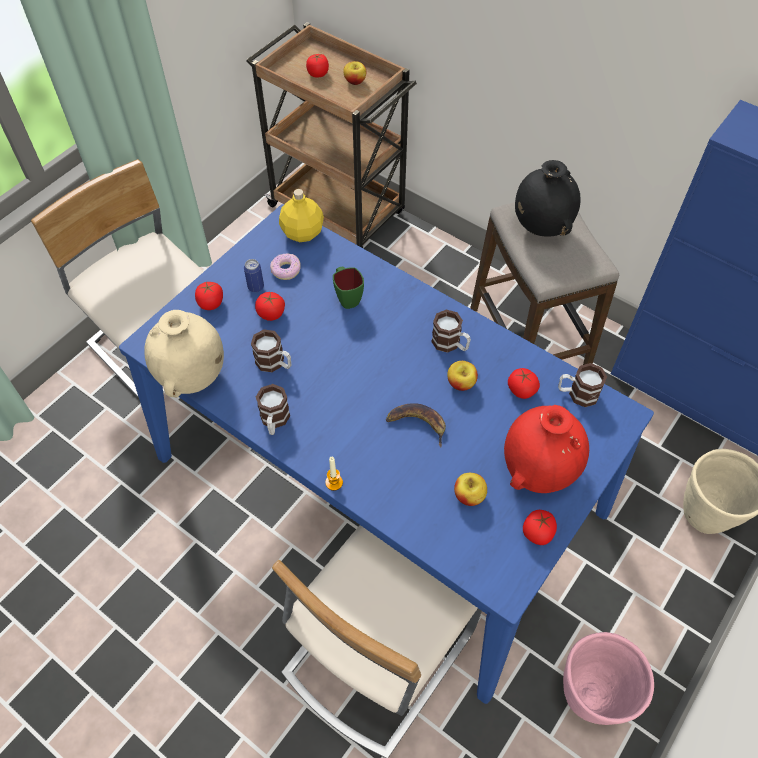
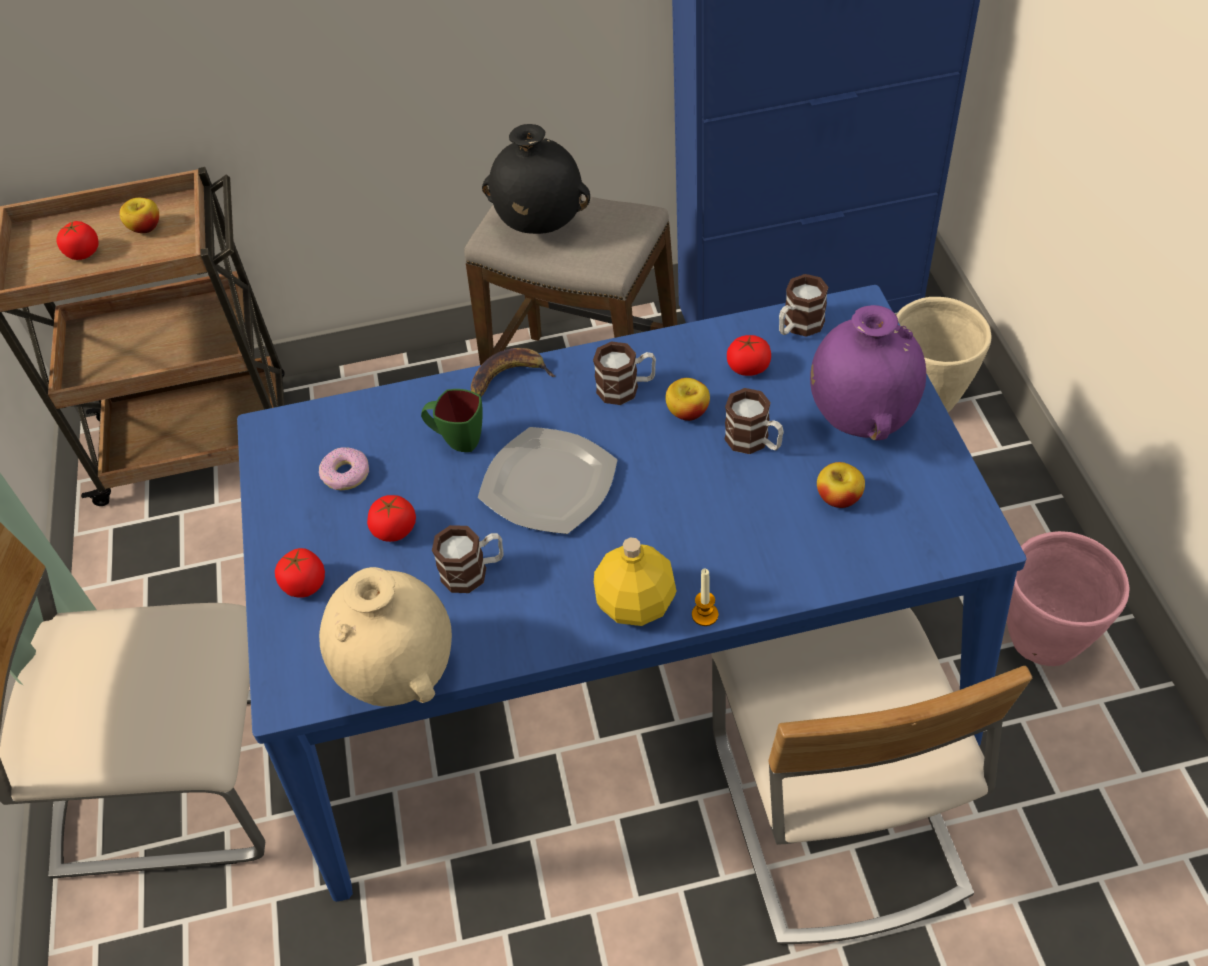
camera: 45 degrees left, 5 degrees down
can [244,259,264,292] -> none
mug [256,384,290,435] -> mug moved to [724,388,784,454]
yellow bottle [279,189,324,242] -> yellow bottle moved to [594,538,677,626]
banana [386,403,446,447] -> banana moved to [471,348,556,397]
red vase [504,405,589,493] -> purple vase [810,305,926,440]
tomato [523,510,557,545] -> none
none -> plate [478,427,618,534]

